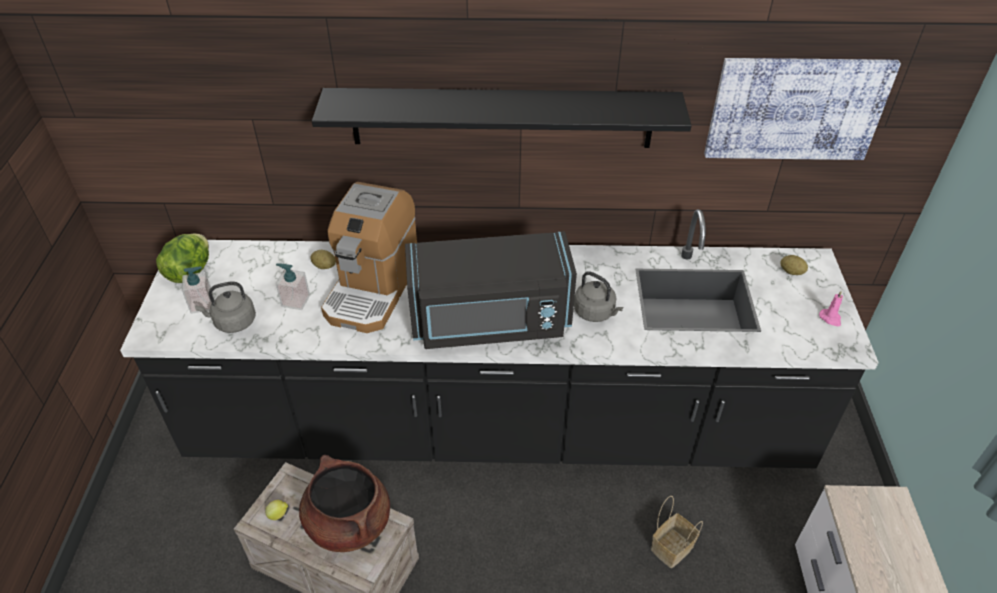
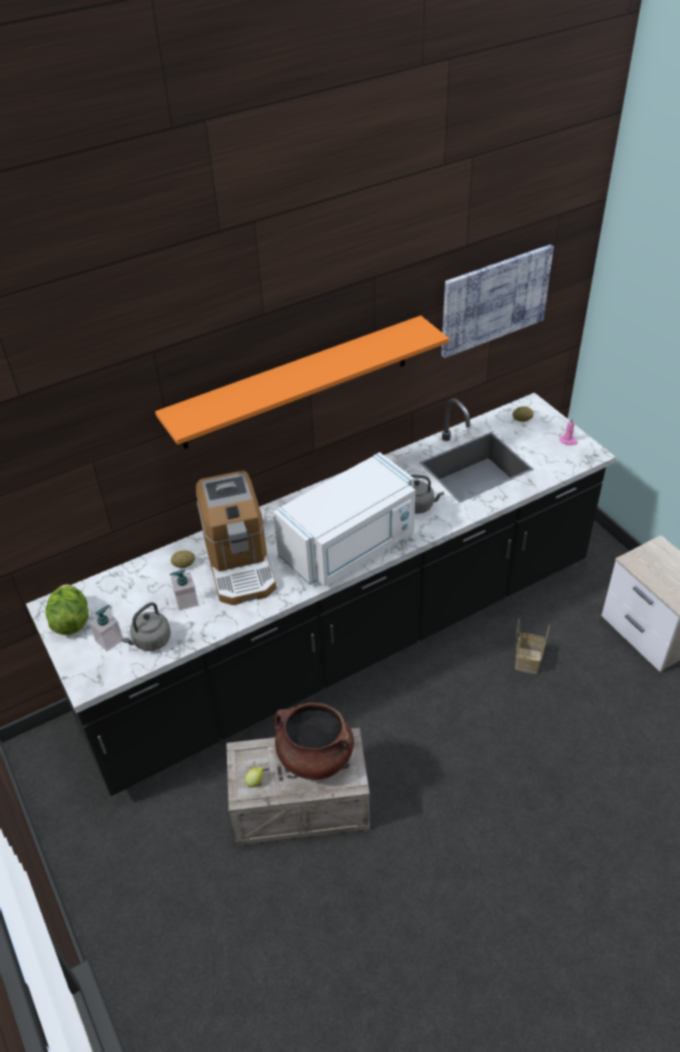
camera: 30 degrees left, 0 degrees up
black shelf [312,88,692,148] -> orange shelf [155,316,449,449]
black microwave [405,231,577,349] -> white microwave [273,452,415,586]

